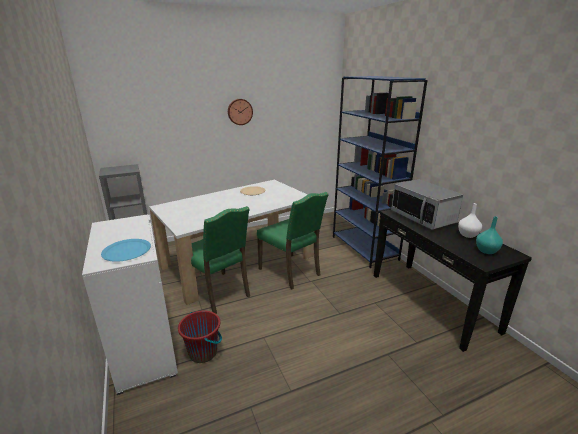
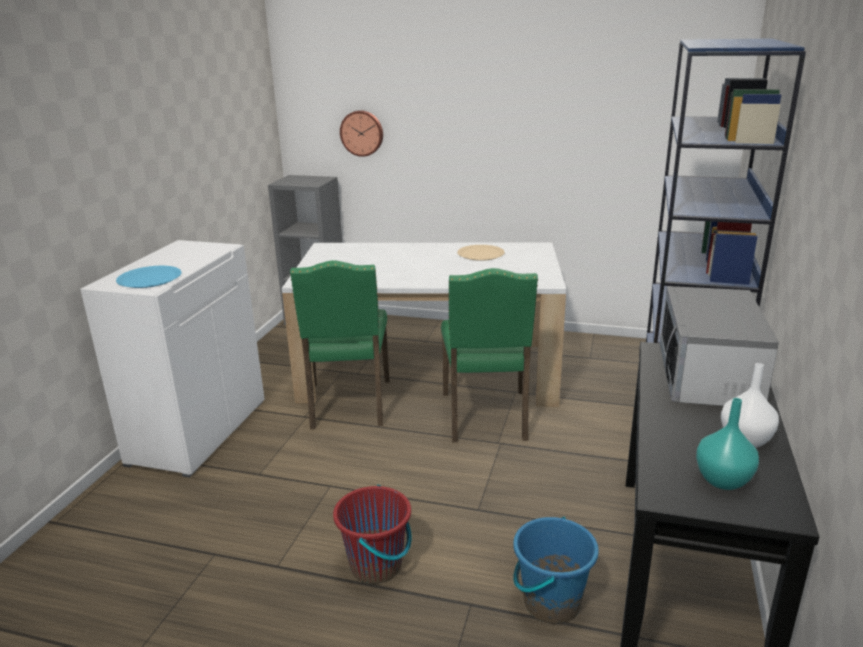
camera: 40 degrees right, 0 degrees up
red bucket [178,311,222,363] -> red bucket moved to [333,484,412,584]
wall clock [228,99,253,125] -> wall clock moved to [340,110,383,157]
none -> blue bucket [513,517,599,624]

